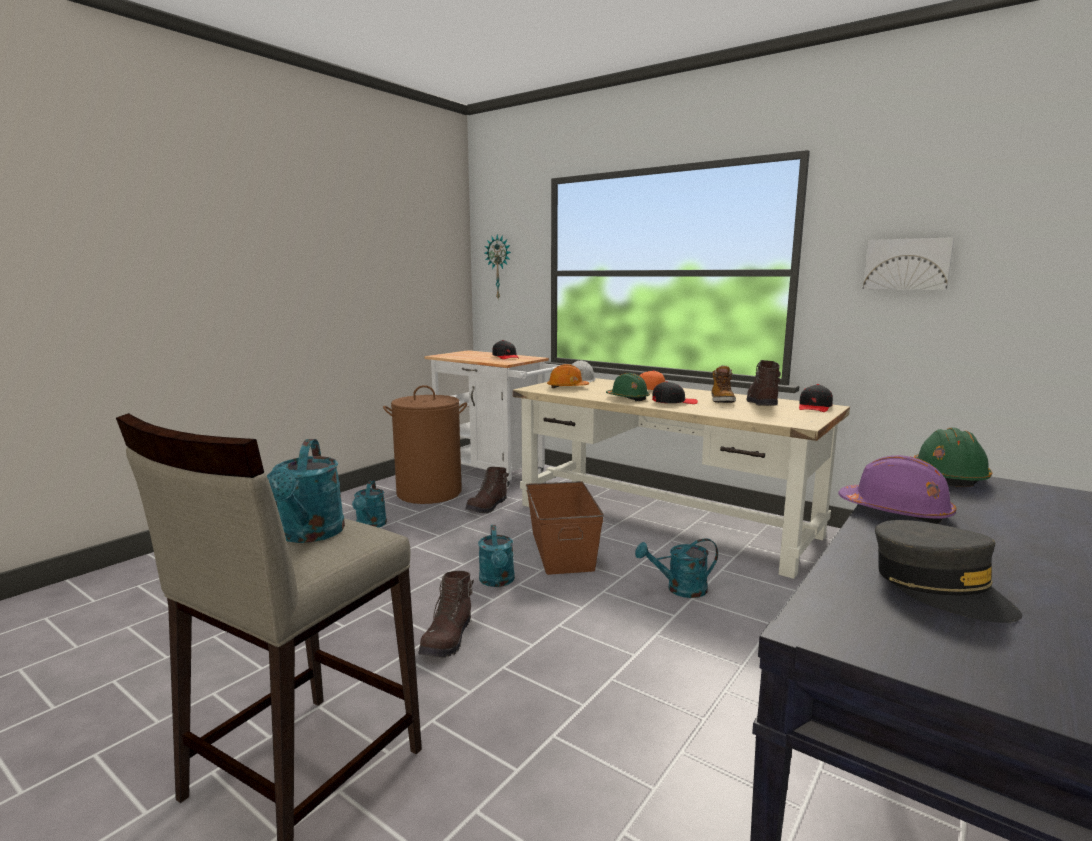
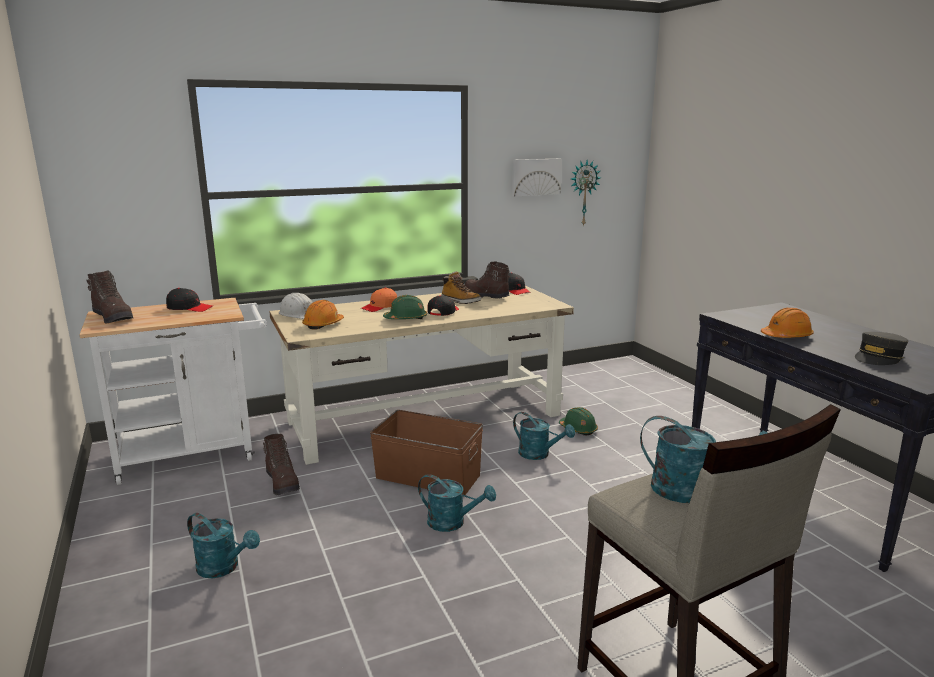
camera: 60 degrees left, 5 degrees up
brown laundry basket [383,385,467,504] -> none
brown boot [418,571,474,658] -> brown boot moved to [87,270,133,324]
wall clock [485,235,511,299] -> wall clock moved to [571,160,601,227]
turquoise watering can [635,538,718,598] -> turquoise watering can turned 75 degrees counterclockwise [513,412,575,460]
purple hard hat [838,455,956,524] -> orange hard hat [761,308,814,338]
grey cap [875,520,1022,623] -> grey cap turned 135 degrees clockwise [855,332,908,365]
green hard hat [914,428,992,487] -> green hard hat moved to [559,407,598,436]

